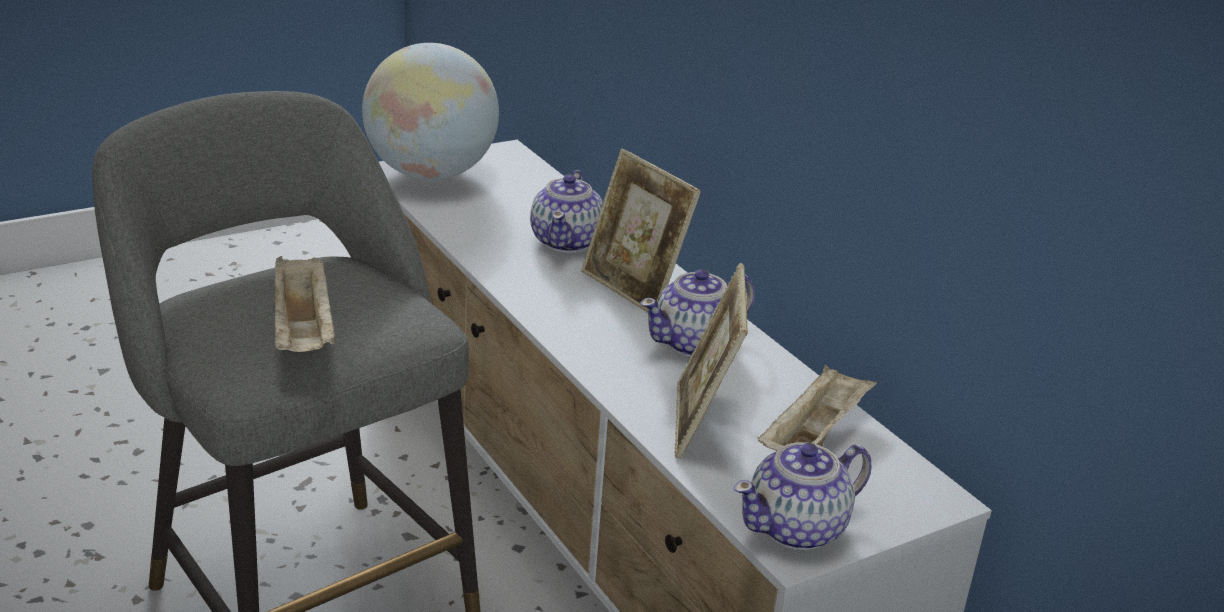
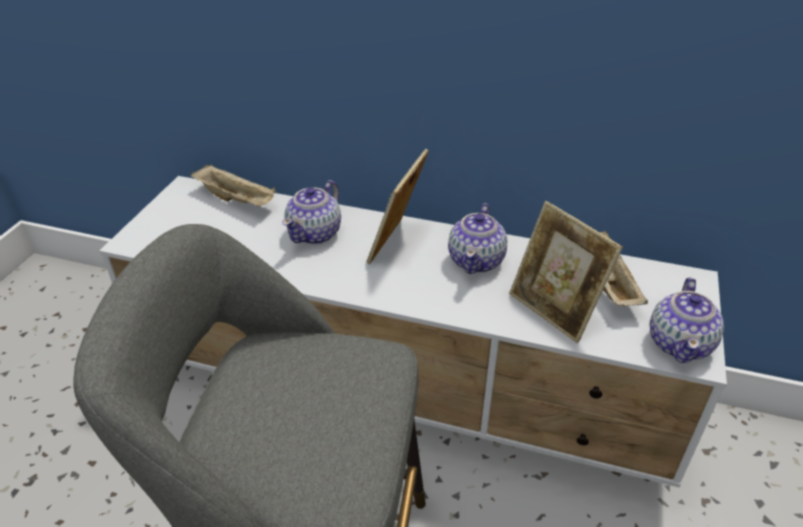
camera: 40 degrees left, 10 degrees up
beige tray [275,256,336,352] -> beige tray moved to [191,164,276,207]
globe [362,43,499,180] -> none
teapot [530,170,603,253] -> teapot turned 60 degrees clockwise [282,180,341,245]
picture frame [581,148,701,313] -> picture frame turned 105 degrees clockwise [366,149,428,264]

